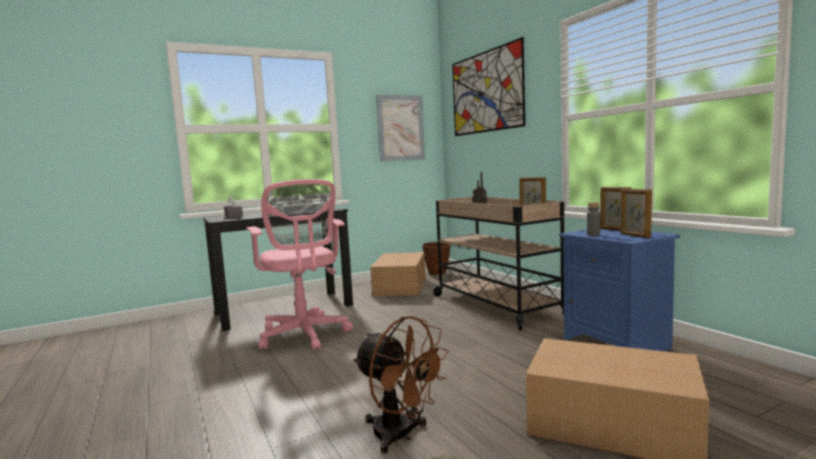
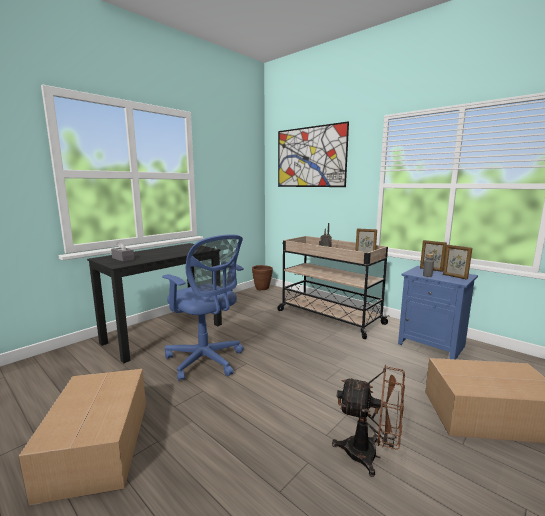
camera: 20 degrees left, 5 degrees up
pink office chair [246,179,353,351] -> blue office chair [162,234,244,381]
cardboard box [370,252,426,297] -> cardboard box moved to [18,369,146,506]
picture [376,94,425,162] -> none

